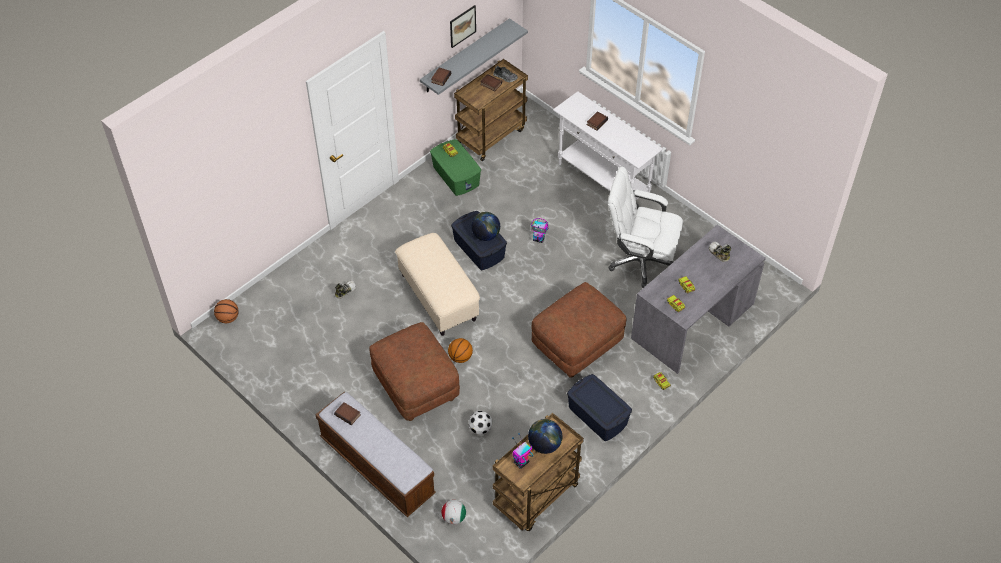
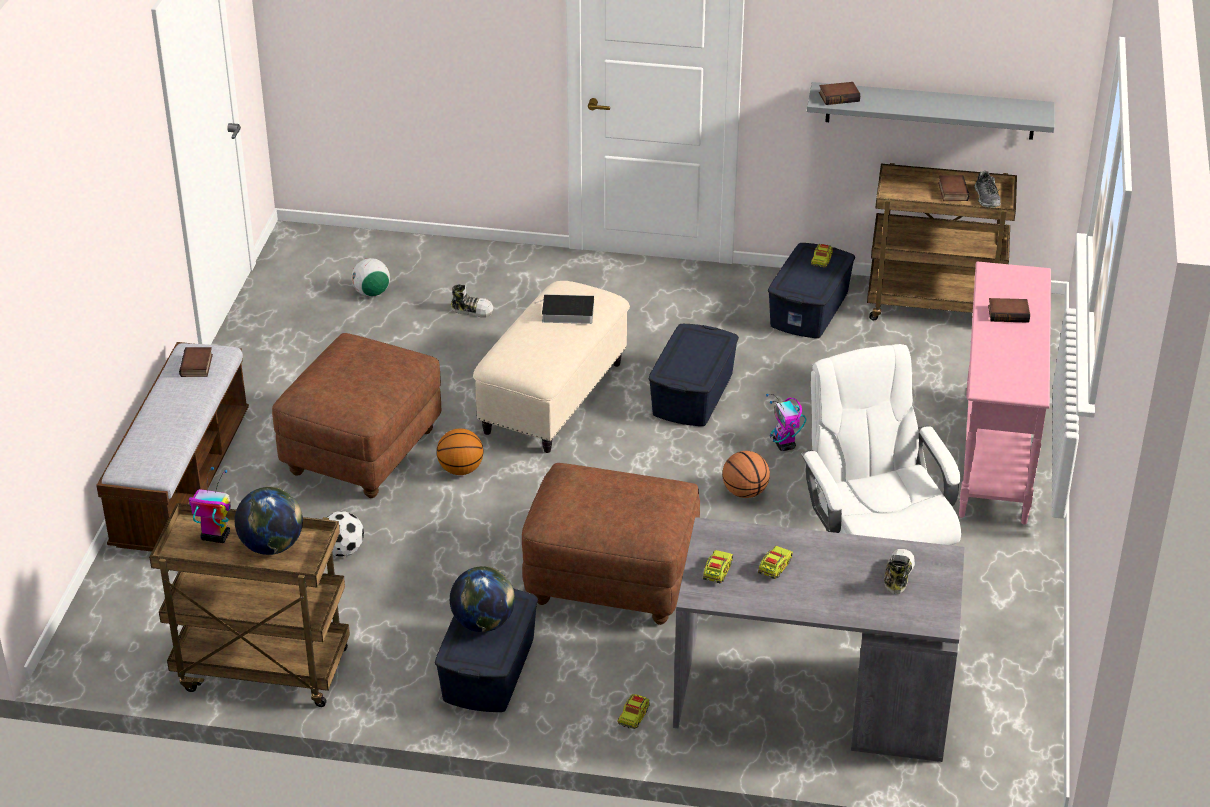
camera: 55 degrees right, 15 degrees down
basketball [214,299,239,323] -> basketball moved to [722,451,770,498]
green storage box [430,139,481,196] -> blue storage box [768,243,855,338]
football [441,500,466,525] -> football moved to [352,258,390,297]
picture [450,5,476,48] -> none
globe [471,212,500,241] -> globe moved to [450,566,515,632]
white console table [553,91,663,200] -> pink console table [959,262,1051,524]
none -> book [535,294,594,324]

